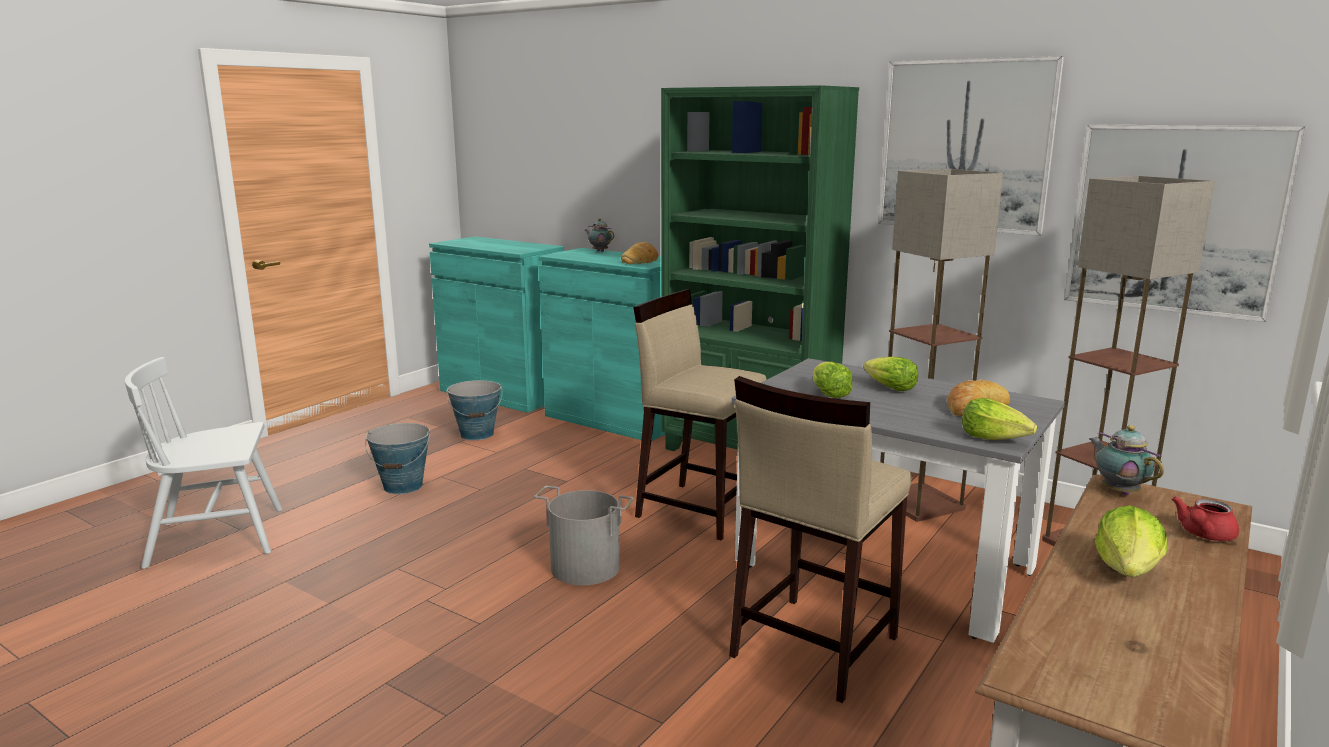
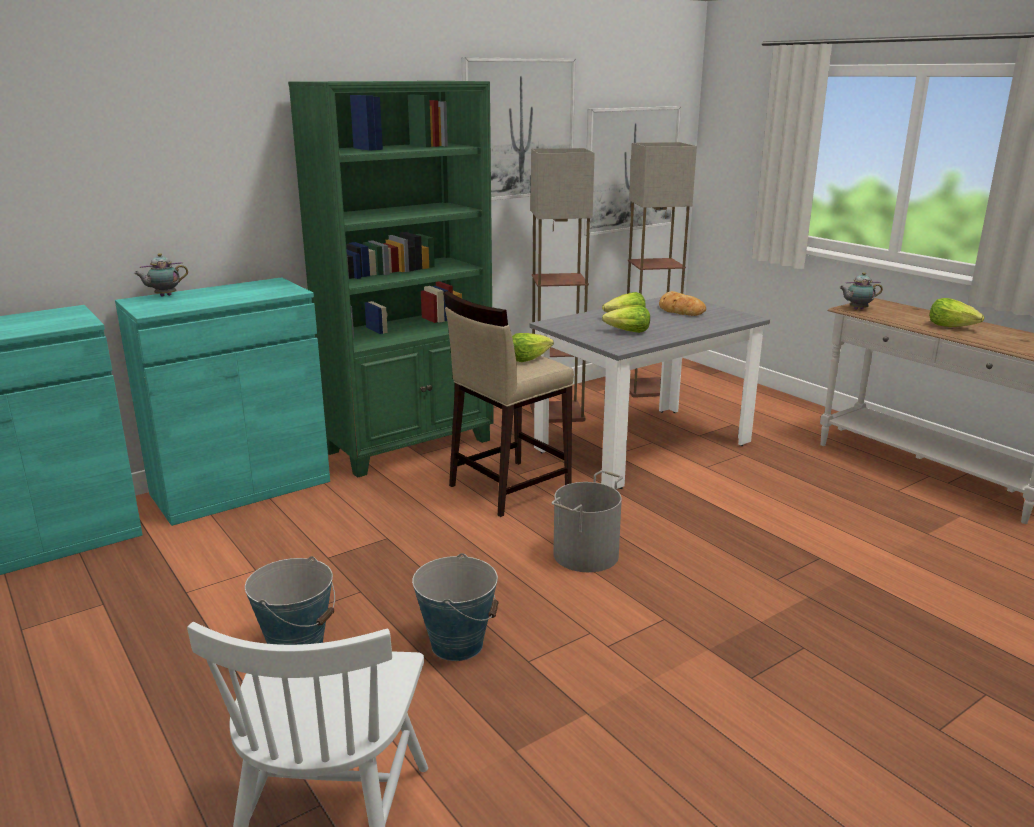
camera: 70 degrees left, 5 degrees up
bucket [447,380,502,440] -> bucket moved to [412,553,499,661]
bread [621,242,658,264] -> none
beige stool [729,376,911,703] -> none
lettuce [962,398,1037,440] -> lettuce moved to [512,333,554,362]
red teapot [1172,496,1239,541] -> none

